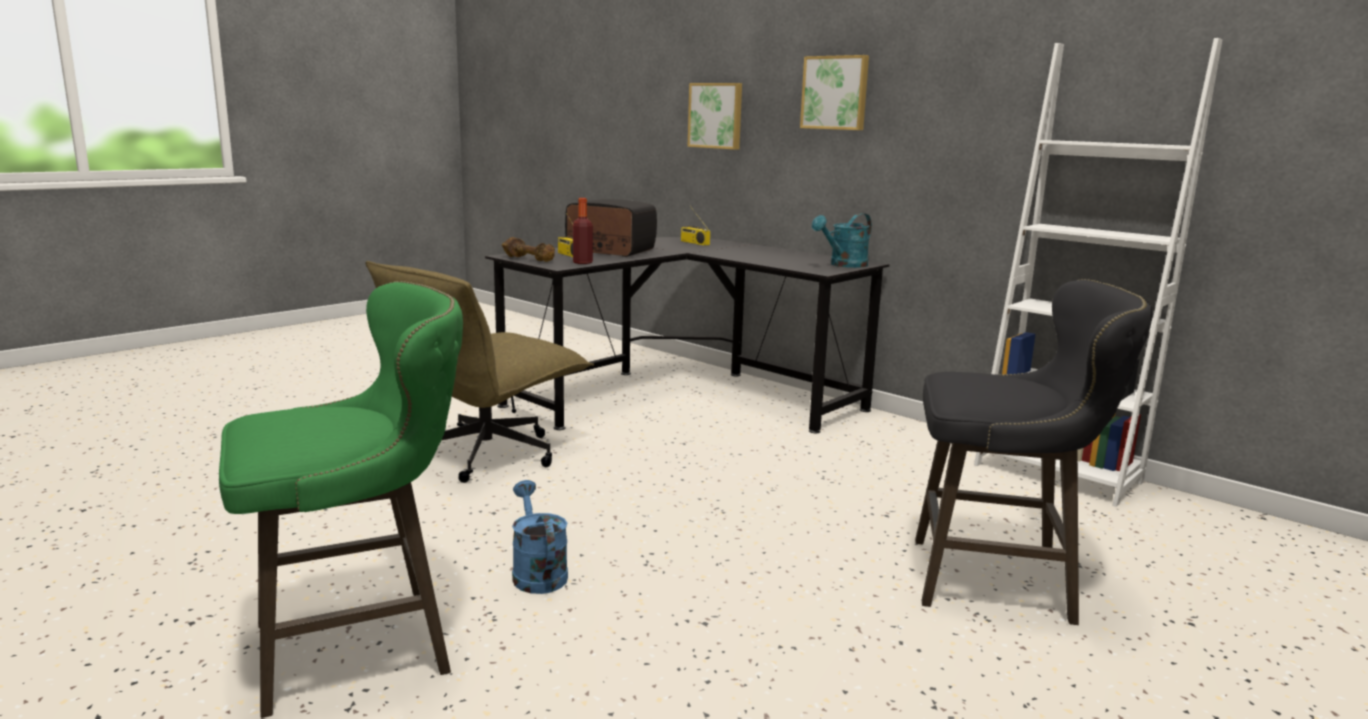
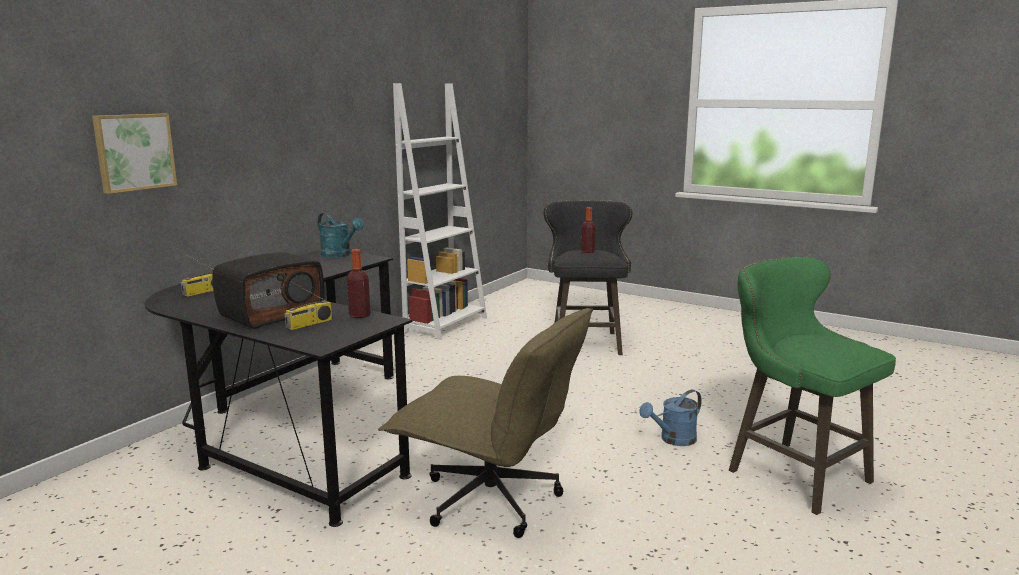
camera: 100 degrees left, 0 degrees up
brown dumbbell [502,237,555,262] -> none
radio [565,199,657,257] -> radio turned 150 degrees counterclockwise [212,252,324,329]
picture [800,55,869,130] -> none
none -> bottle [581,207,596,253]

